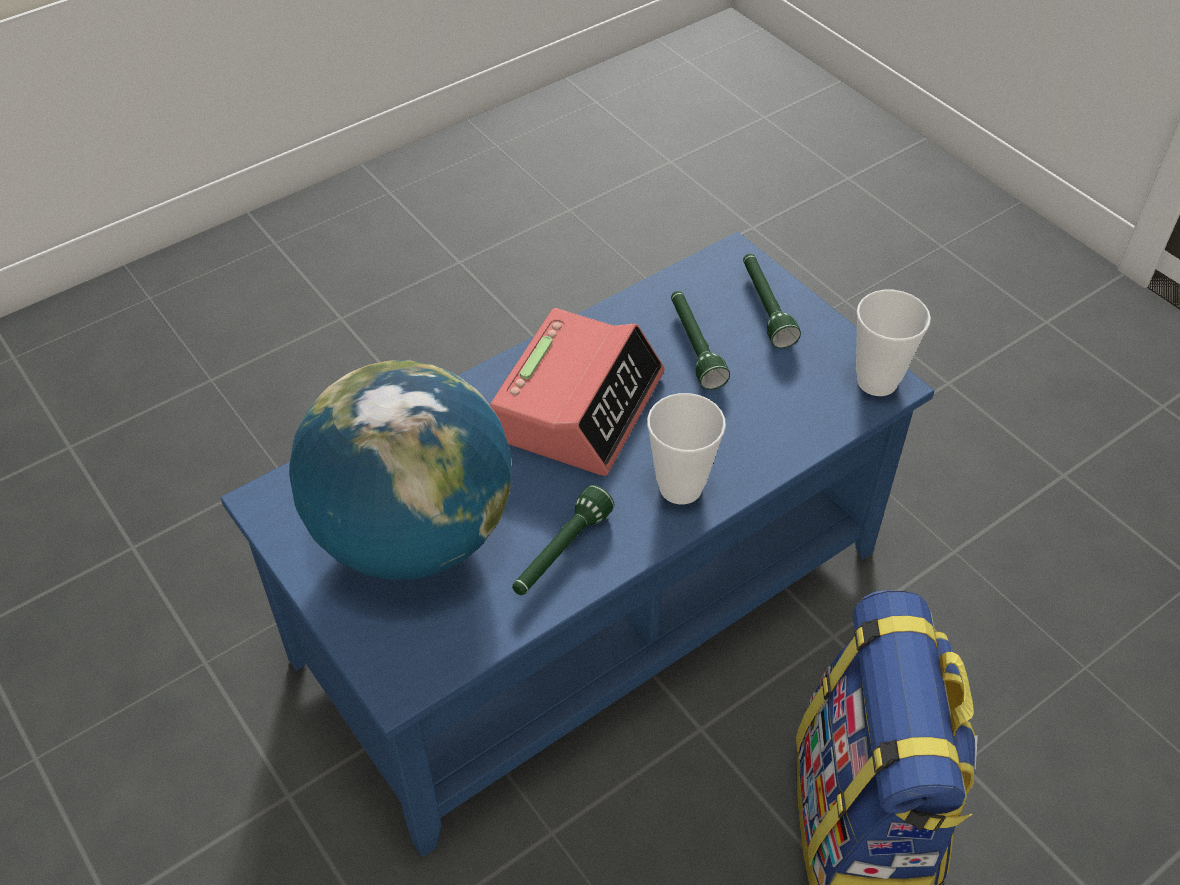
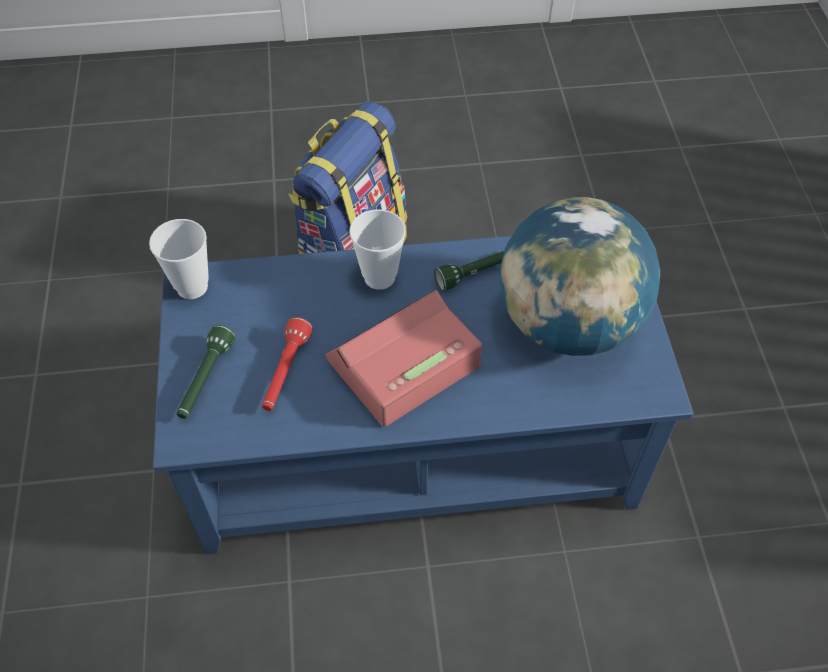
camera: 150 degrees left, 5 degrees up
green flashlight [671,291,730,390] -> red flashlight [262,317,312,411]

